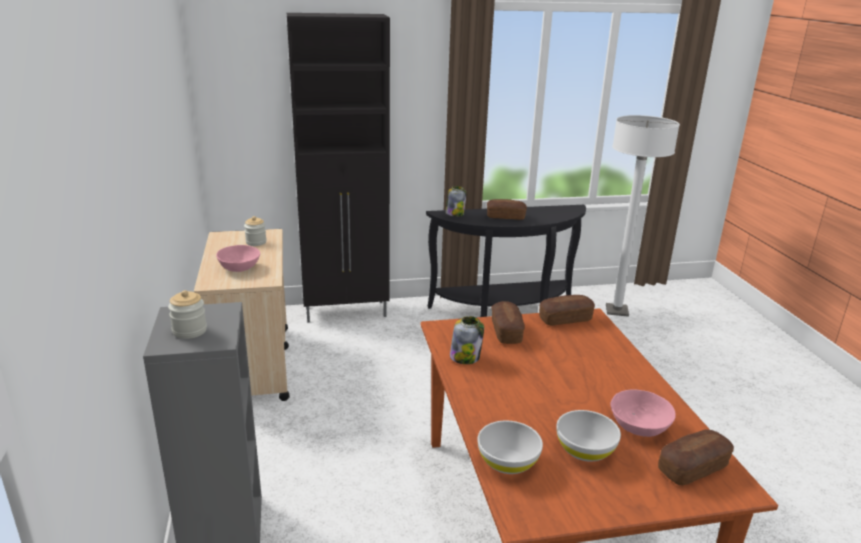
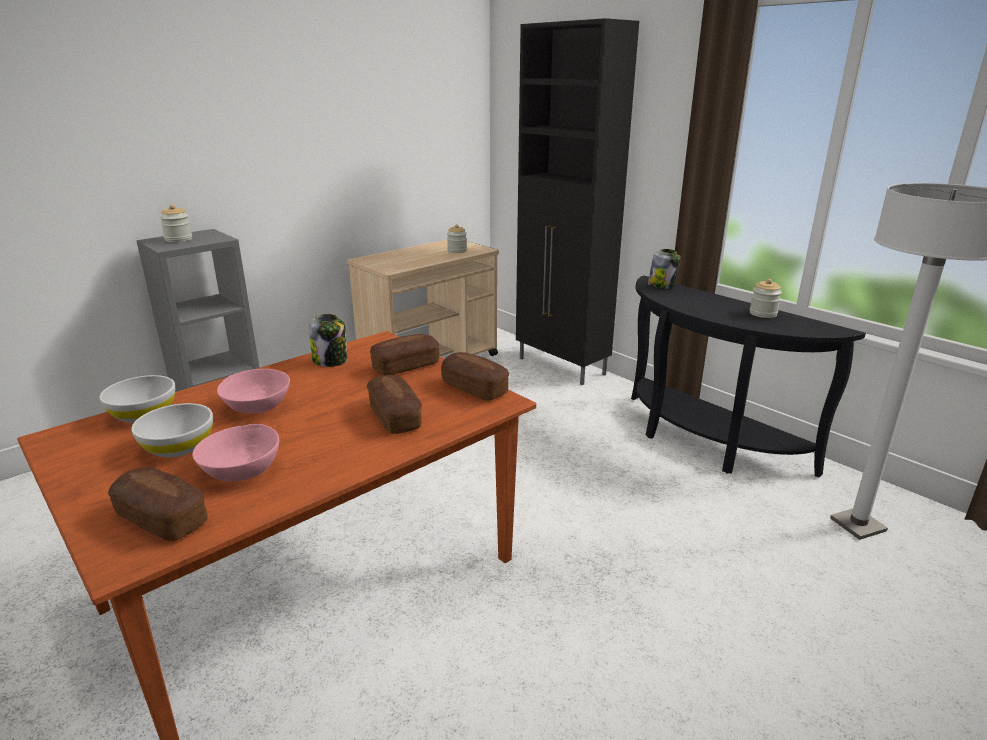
camera: 60 degrees right, 0 degrees up
pink bowl [216,245,260,272] -> pink bowl moved to [217,369,290,413]
bread [487,199,527,220] -> bread moved to [367,375,422,434]
none -> jar [750,279,782,318]

